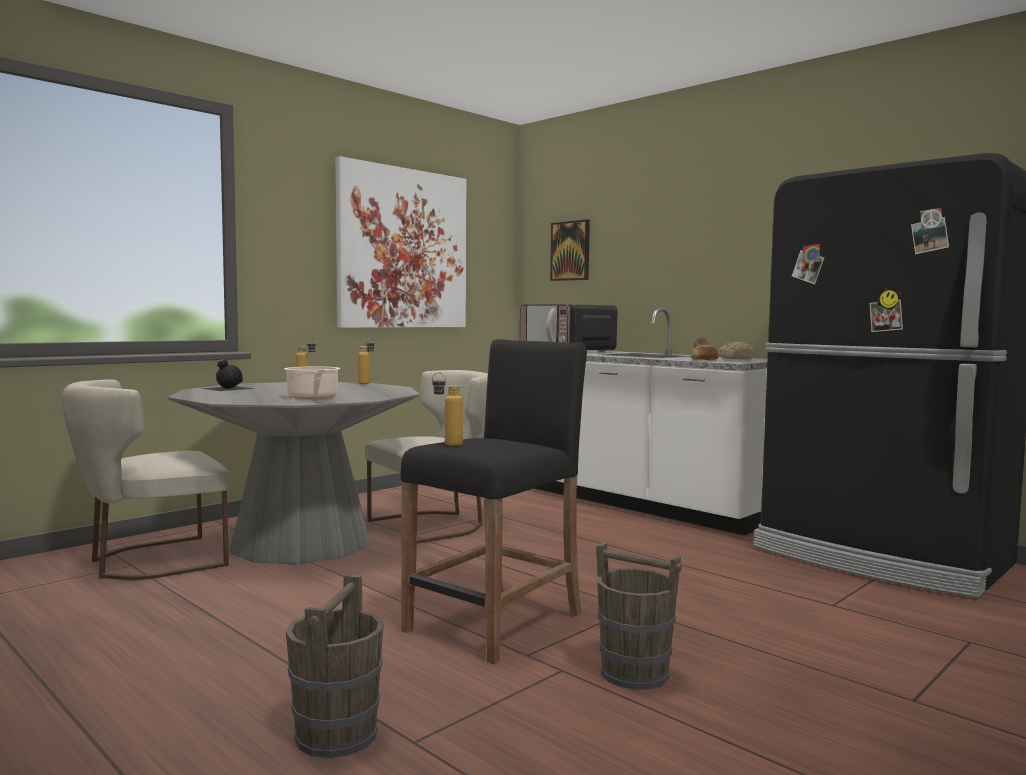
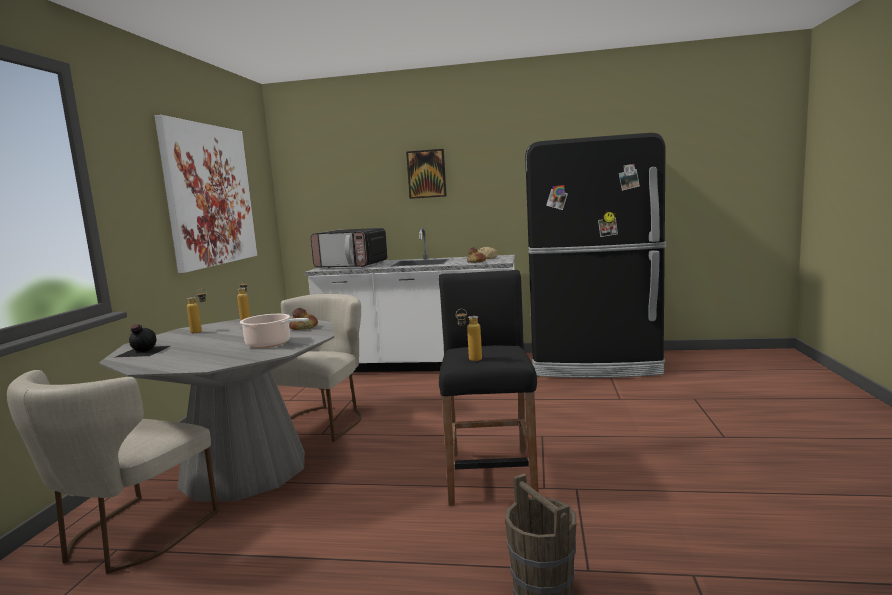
camera: 35 degrees left, 5 degrees up
picture [550,219,590,281] -> picture moved to [406,149,447,199]
brown bucket [596,542,682,690] -> none
none -> bread [289,308,318,330]

